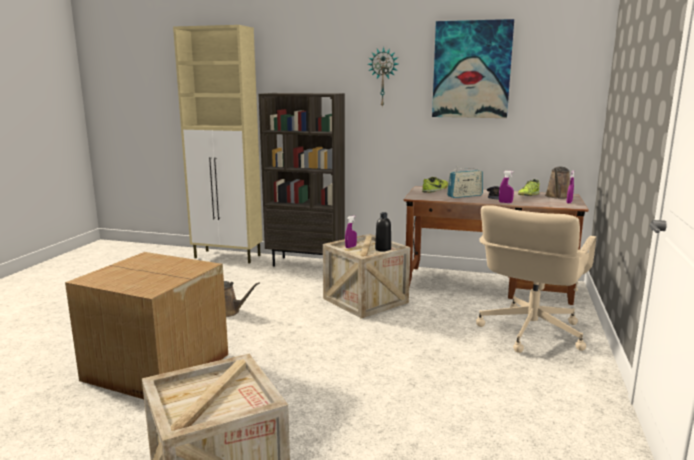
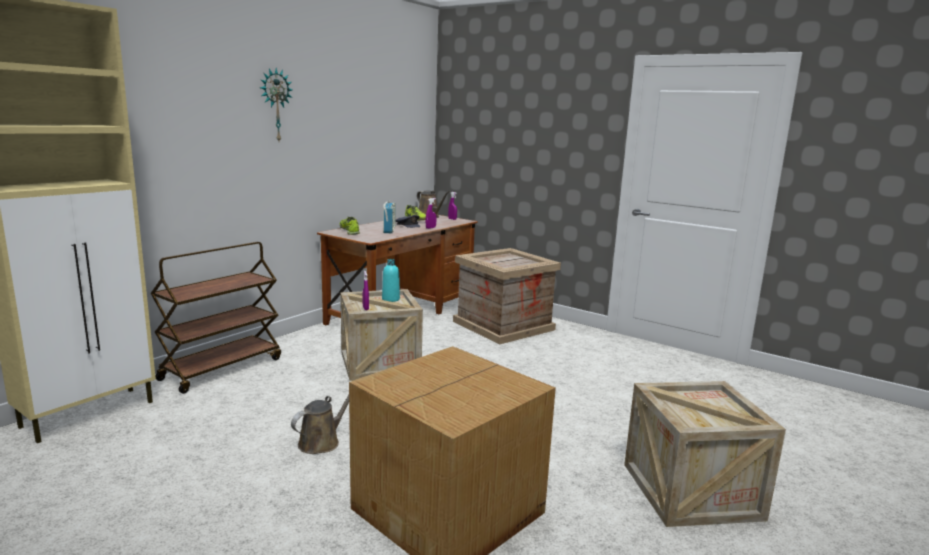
camera: 70 degrees left, 0 degrees up
brown bookcase [259,93,345,267] -> brown cart [151,242,281,394]
black bottle [375,212,391,252] -> turquoise bottle [382,259,400,302]
picture [432,19,514,118] -> none
beige office chair [476,205,596,353] -> crate [453,248,561,345]

